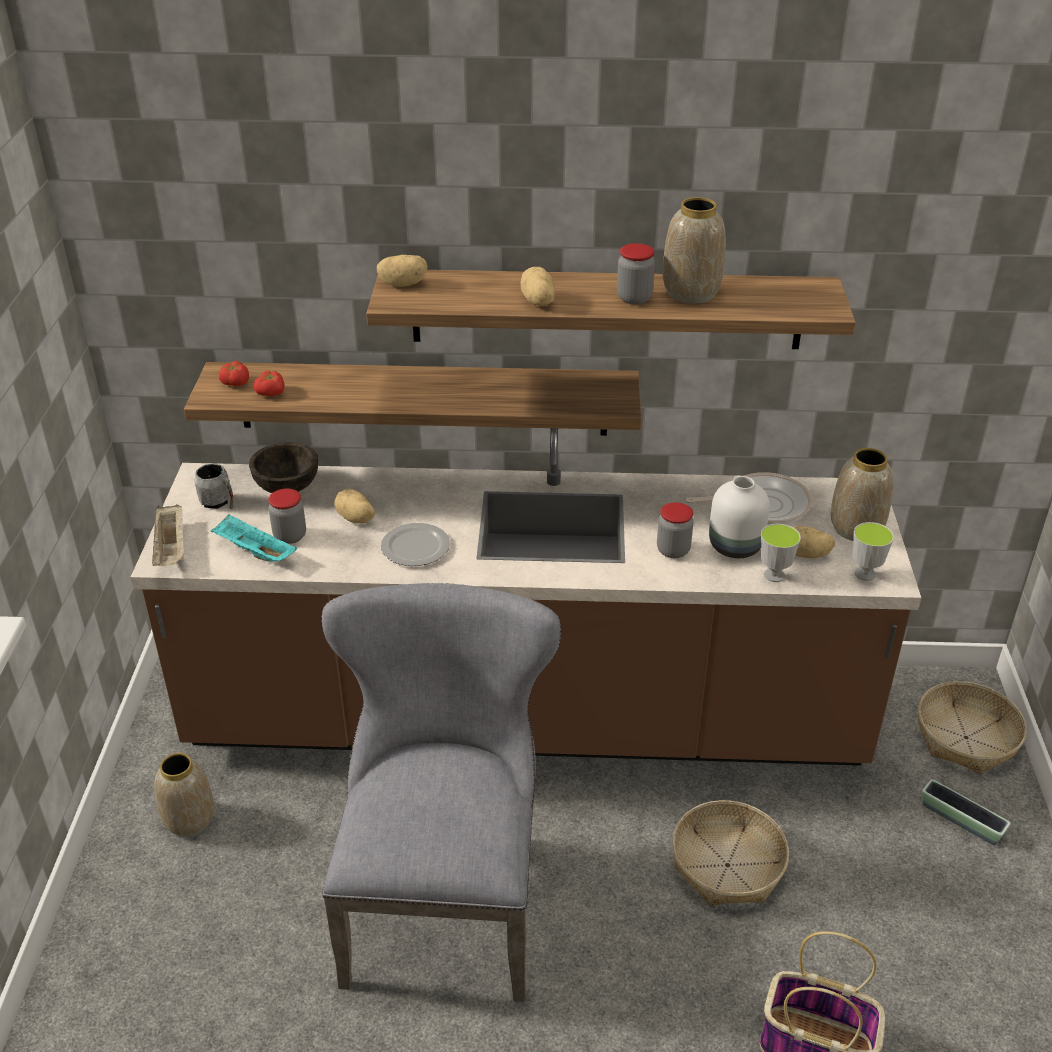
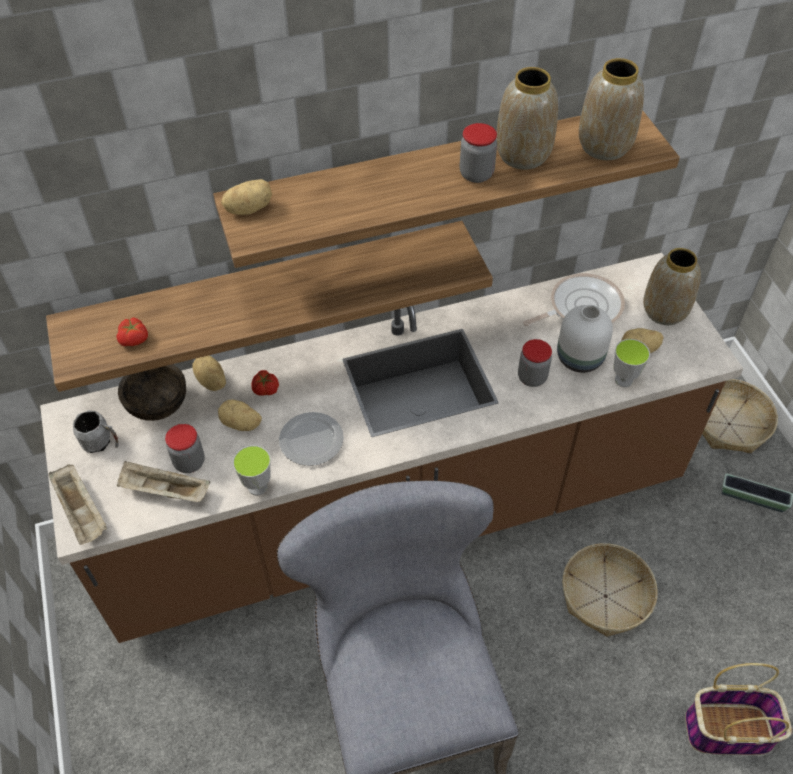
camera: 20 degrees left, 15 degrees up
vase [154,753,214,837] -> vase moved to [579,58,644,160]
turquoise tray [211,514,297,562] -> beige tray [117,461,210,502]
tomato [219,361,249,386] -> tomato moved to [252,370,279,396]
potato [521,267,555,306] -> potato moved to [192,355,226,391]
cup [852,522,894,581] -> cup moved to [233,445,271,495]

